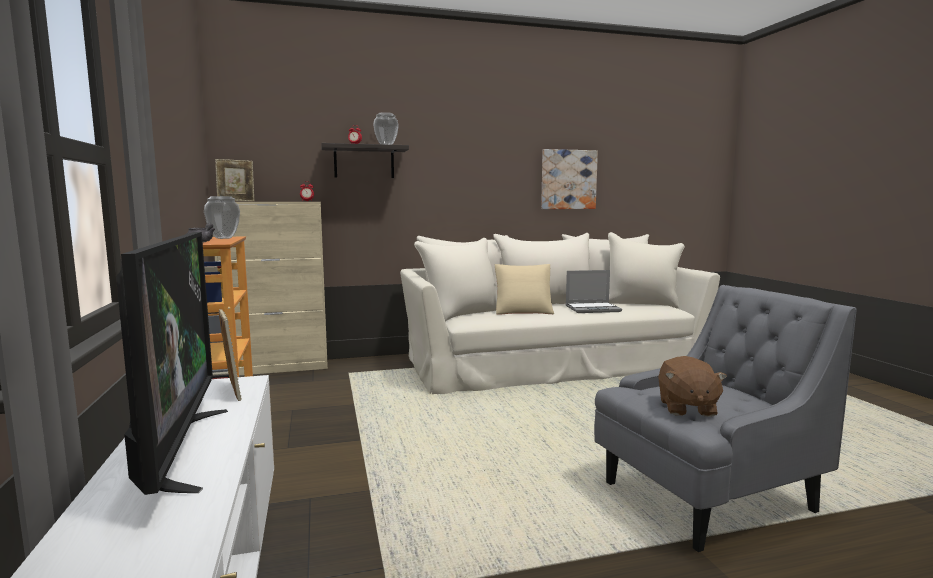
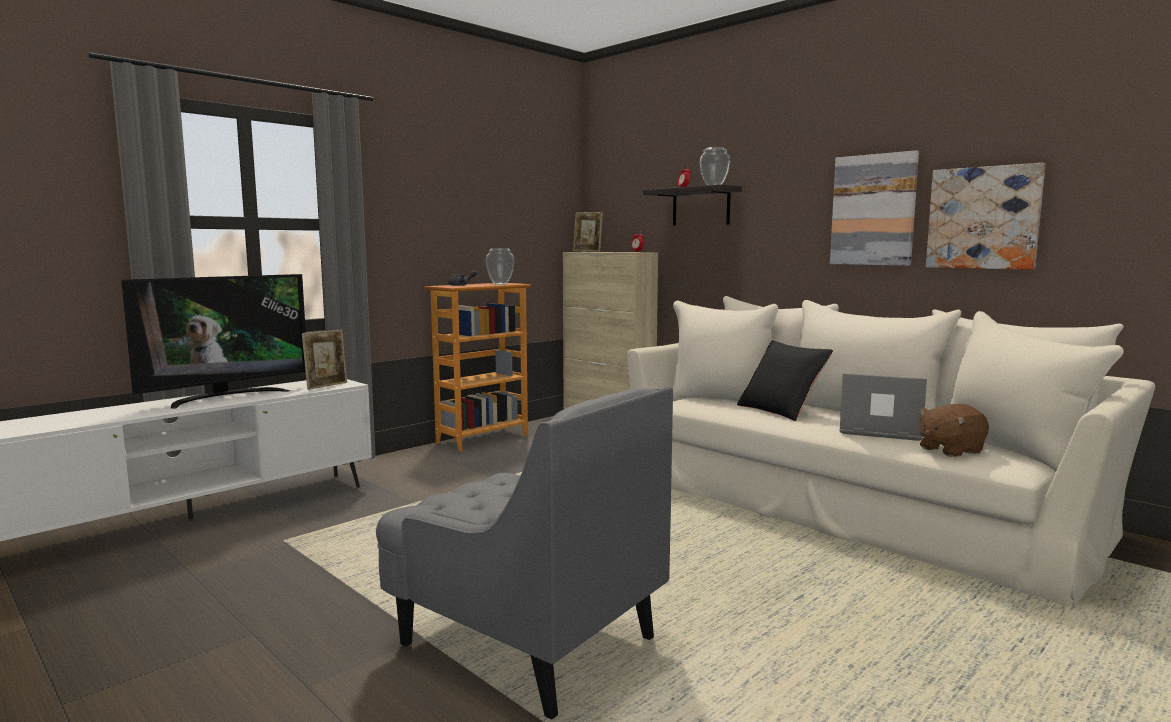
camera: 60 degrees right, 0 degrees up
beige pillow [495,264,554,315] -> black pillow [737,341,833,421]
laptop [566,270,622,313] -> laptop turned 150 degrees clockwise [840,373,927,441]
brown plush toy [658,356,727,417] -> brown plush toy moved to [919,404,989,457]
none -> picture [830,150,919,266]

